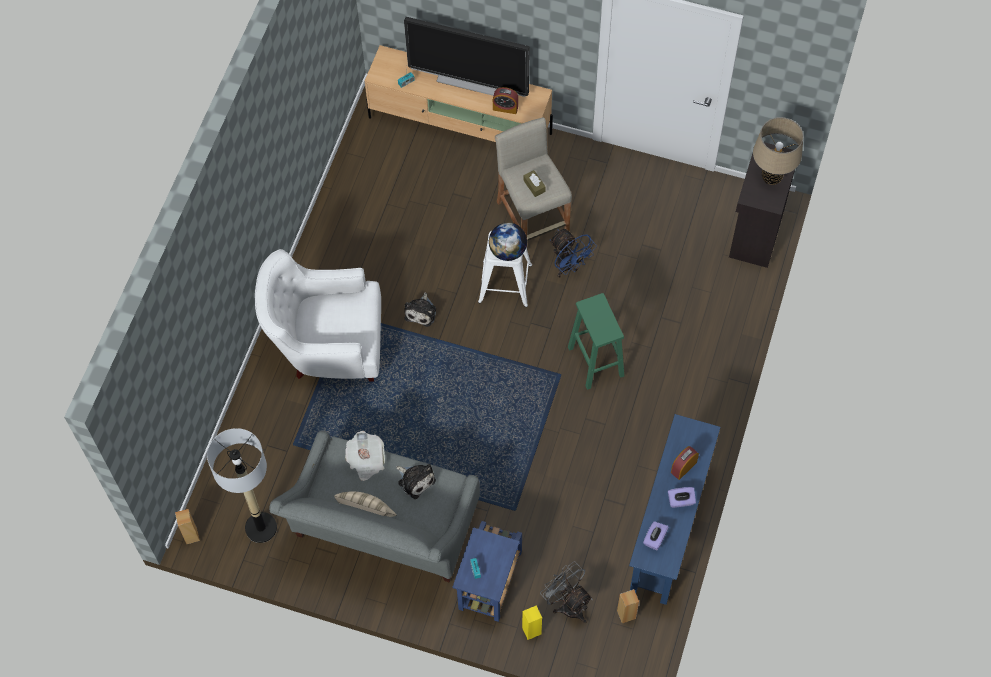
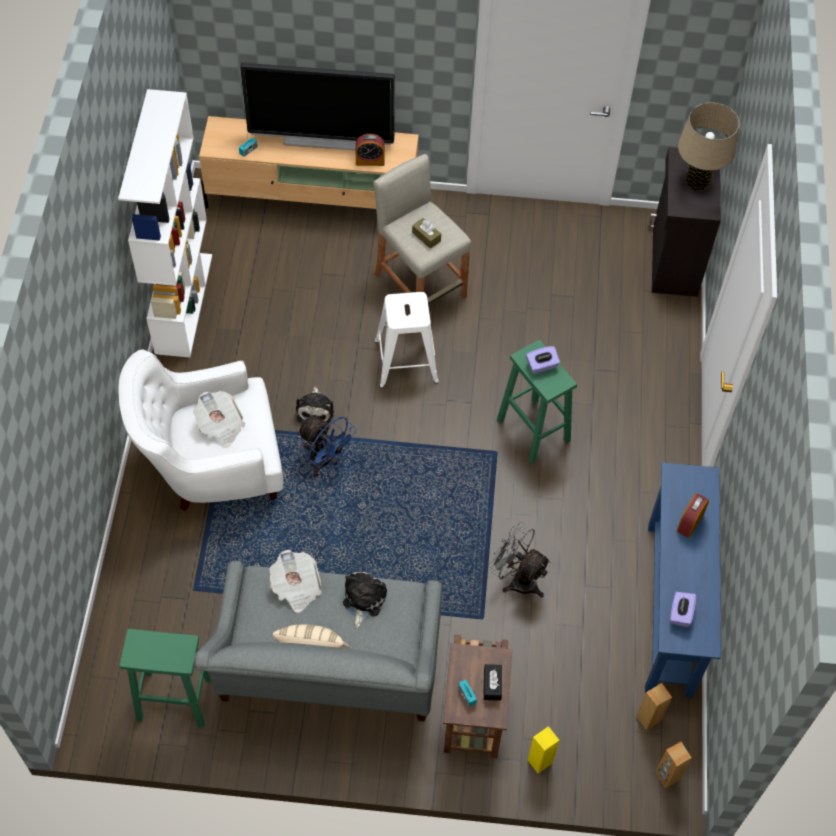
camera: 15 degrees left, 5 degrees down
brown speaker [175,509,200,544] -> brown speaker moved to [655,742,692,788]
floor lamp [207,428,277,543] -> green stool [120,629,212,728]
plush toy [396,464,436,499] -> plush toy turned 105 degrees counterclockwise [343,572,387,628]
blue side table [453,521,522,622] -> brown side table [443,635,512,758]
globe [489,222,527,261] -> none
grey fan [540,561,593,624] -> grey fan moved to [489,522,551,598]
blue fan [549,229,597,278] -> blue fan moved to [297,415,357,476]
purple tissue box [668,487,696,508] -> purple tissue box moved to [526,346,560,374]
none -> white bookcase [118,89,212,358]
none -> newspaper [193,391,245,446]
none -> black tissue box [484,664,502,701]

